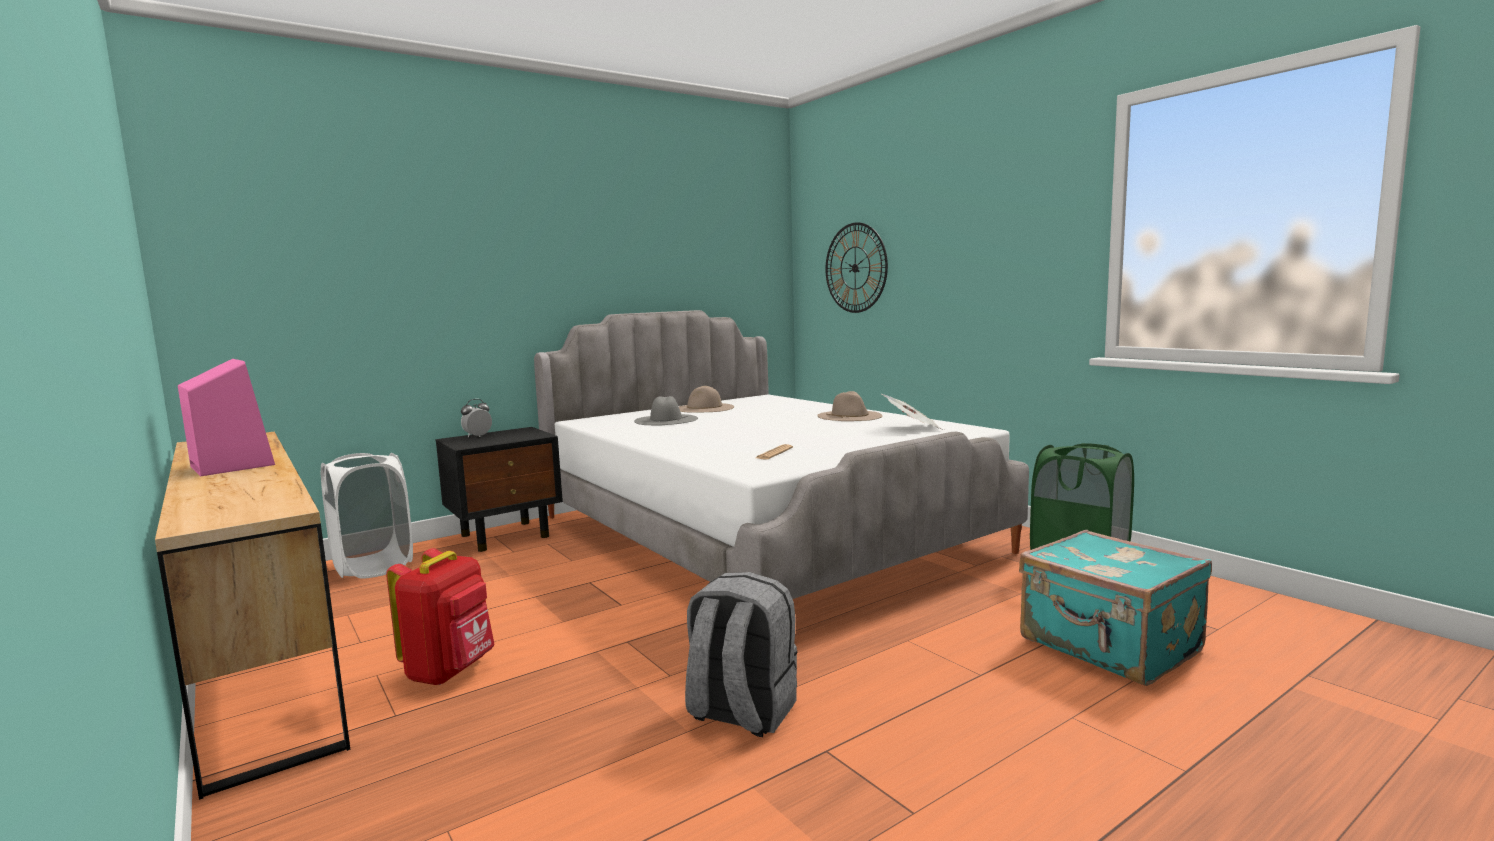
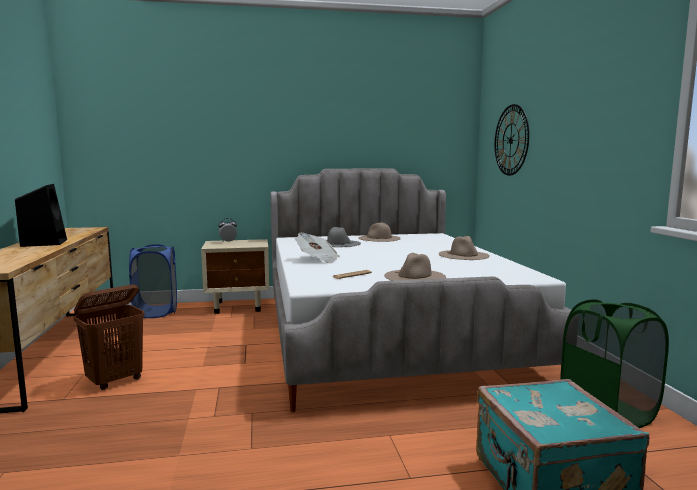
camera: 25 degrees right, 0 degrees up
pink speaker [178,359,275,476] -> black speaker [15,184,67,247]
white laundry basket [321,453,413,579] -> blue laundry basket [129,244,177,318]
red backpack [386,548,495,685] -> brown laundry basket [74,285,145,390]
black nightstand [435,427,563,552] -> beige nightstand [201,239,269,314]
grey backpack [685,572,797,737] -> none
newspaper [882,394,944,430] -> newspaper moved to [295,233,340,264]
none -> beige hat [384,253,446,281]

